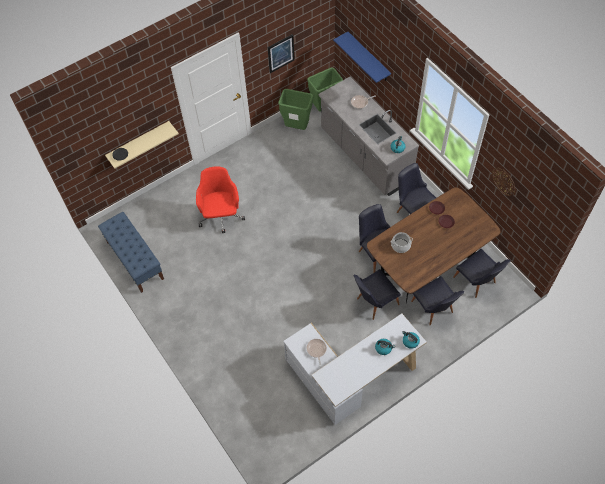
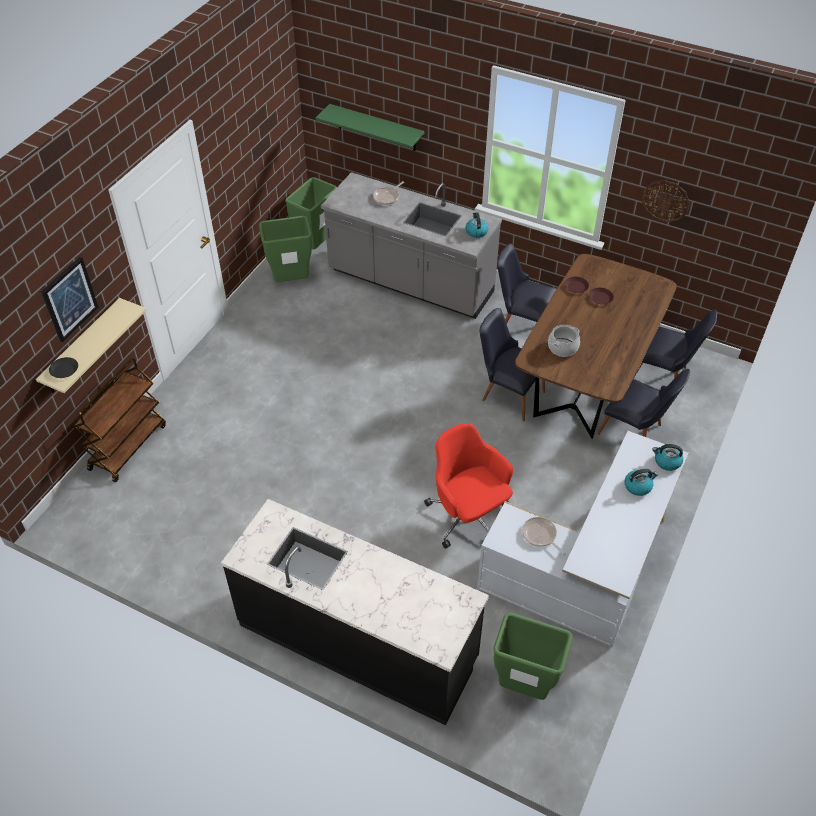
camera: 30 degrees left, 10 degrees down
blue bench [98,212,164,293] -> none
red office chair [196,167,245,233] -> red office chair moved to [424,423,513,549]
picture [267,34,295,73] -> picture moved to [41,257,99,342]
blue shelf [333,32,391,83] -> green shelf [316,104,424,151]
black chair [353,269,401,320] -> none
none -> brown cart [73,358,166,482]
none -> black counter [221,499,489,726]
none -> green trash can [493,613,573,700]

